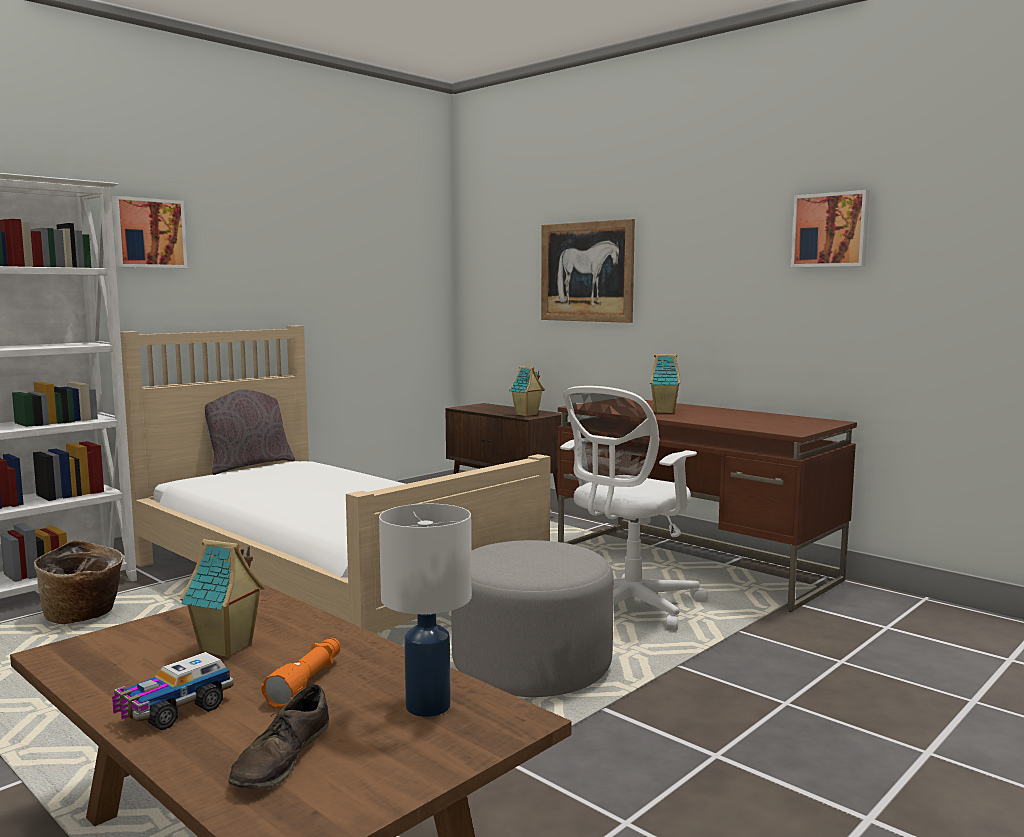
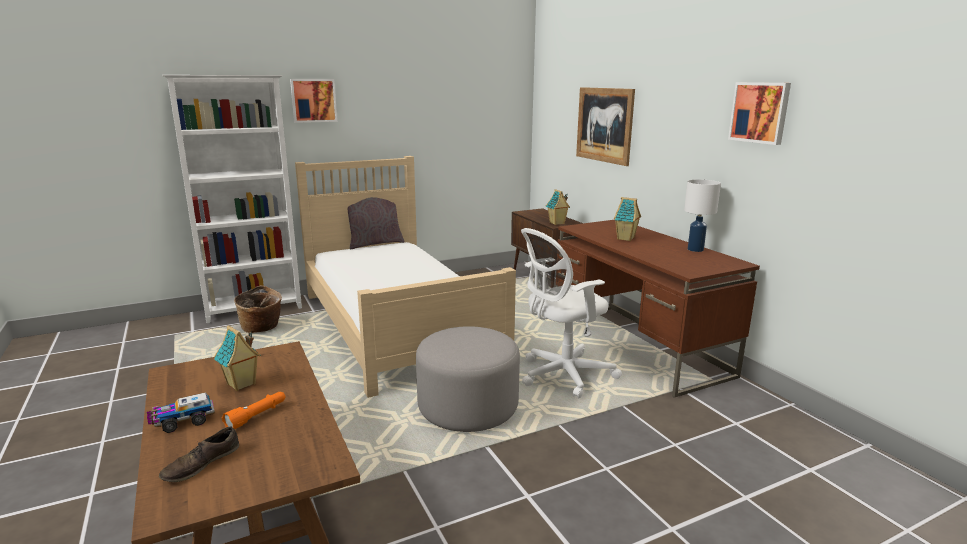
camera: 20 degrees right, 10 degrees up
white table lamp [379,504,472,717] -> white table lamp moved to [684,179,721,252]

